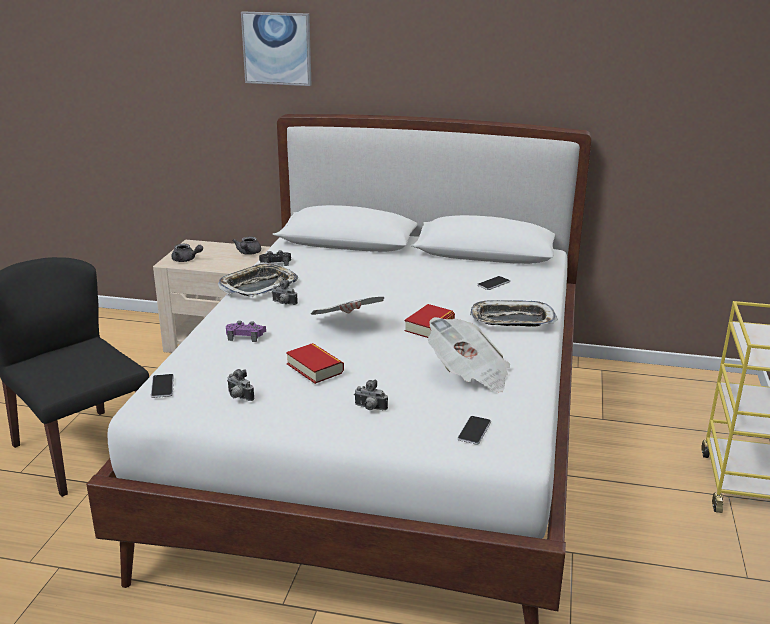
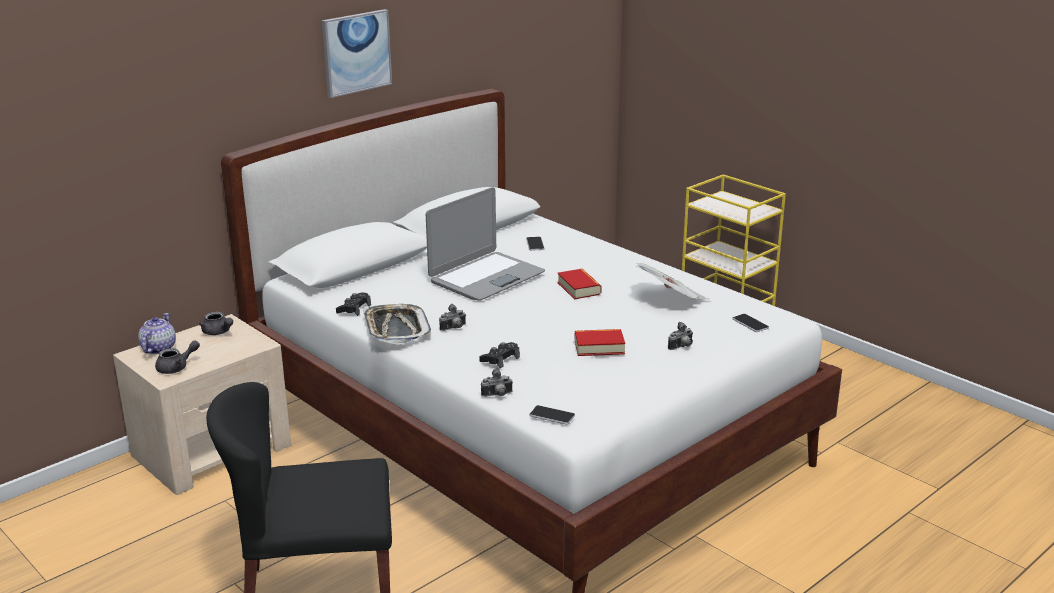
camera: 55 degrees left, 0 degrees up
purple game controller [226,321,266,342] -> black game controller [479,342,520,368]
camera [227,369,254,401] -> camera moved to [481,368,513,397]
picture [241,11,311,86] -> picture moved to [322,9,392,98]
newspaper [311,297,384,315] -> none
tray [470,300,558,326] -> none
none -> teapot [138,313,176,354]
none -> laptop [426,187,545,301]

